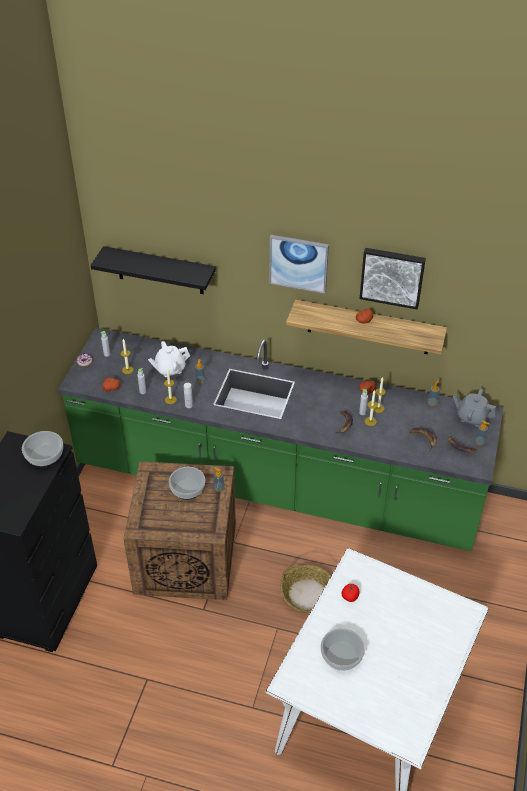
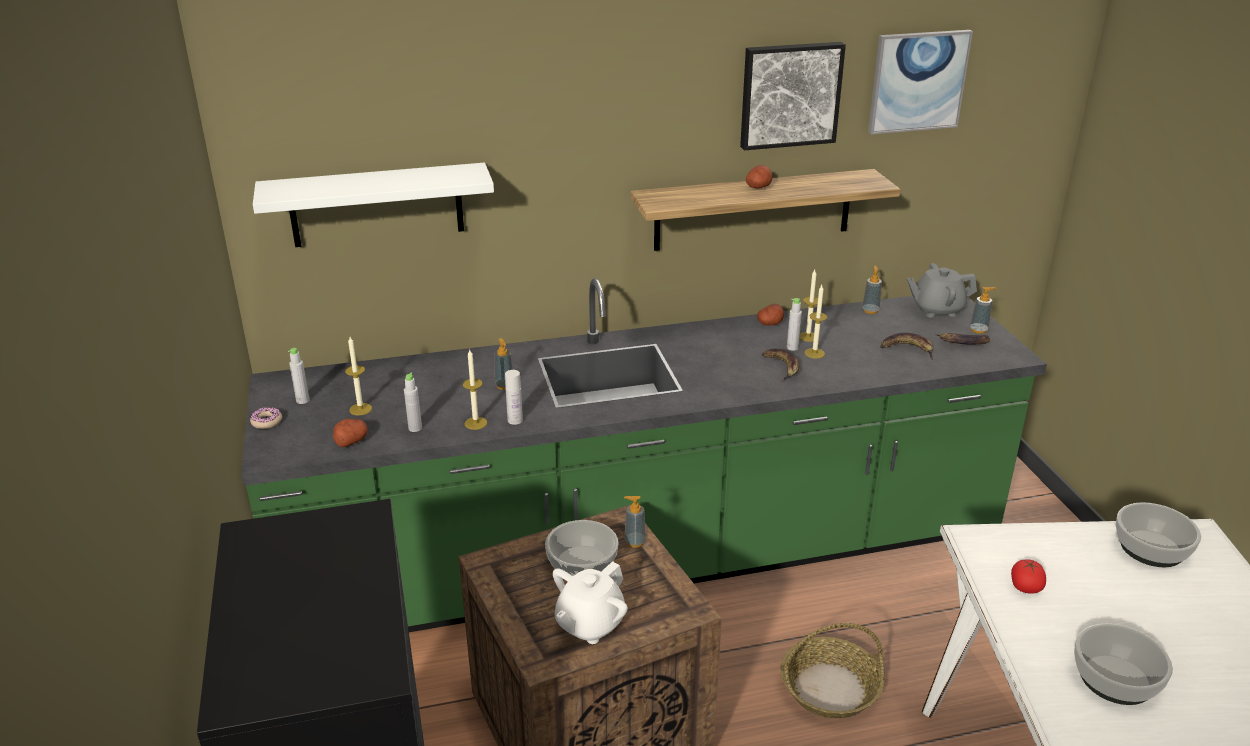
camera: 30 degrees left, 15 degrees down
bowl [22,431,63,467] -> bowl moved to [1116,502,1201,567]
black shelf [91,246,216,294] -> white shelf [253,163,494,247]
white teapot [148,341,190,377] -> white teapot moved to [553,561,628,644]
picture [269,235,329,294] -> picture moved to [868,30,973,134]

